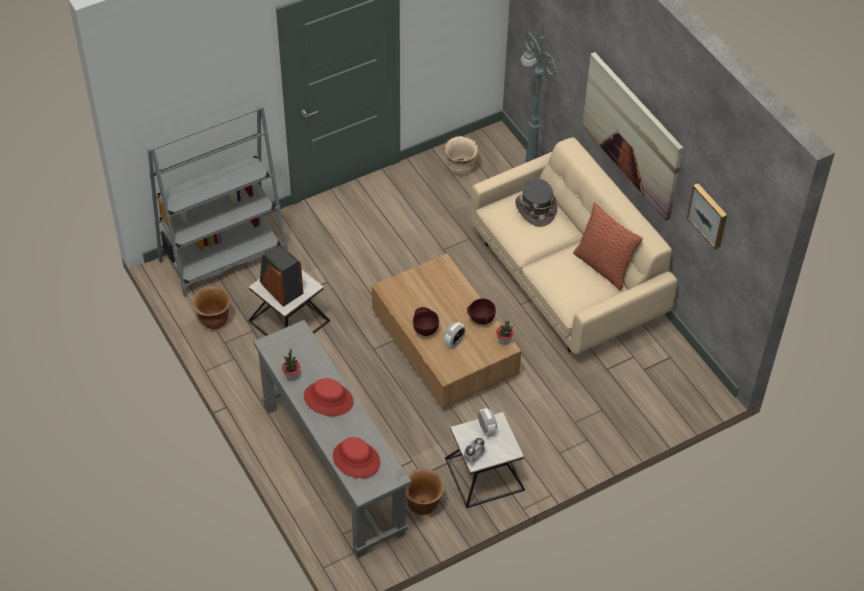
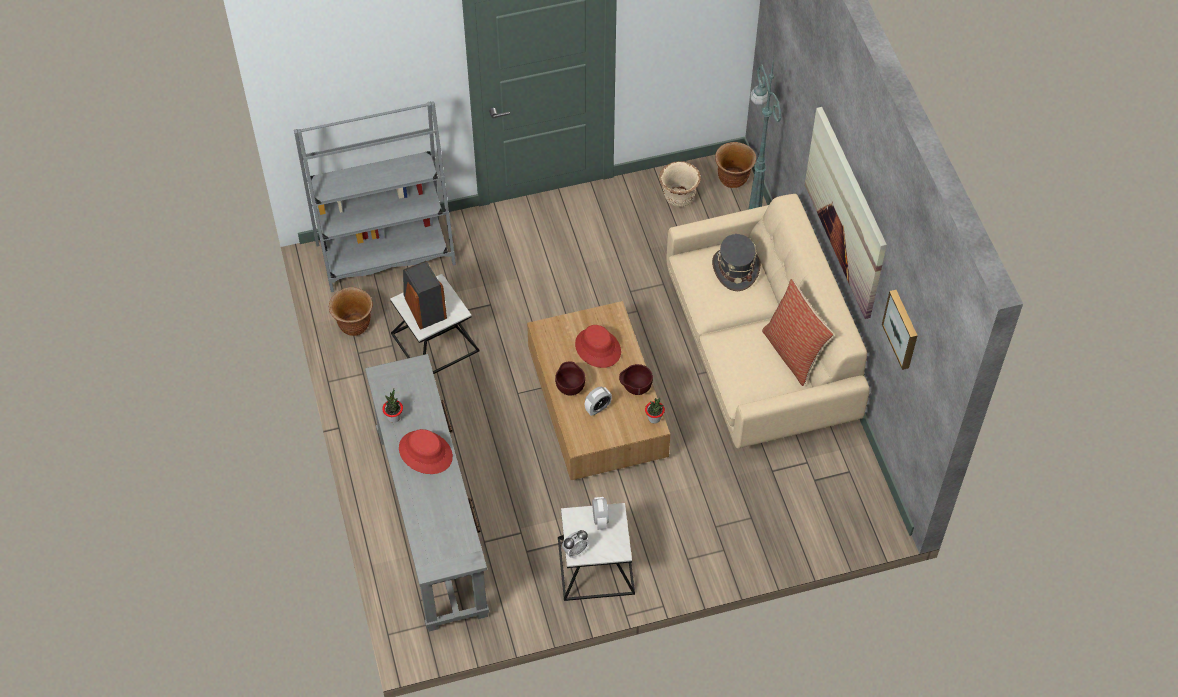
camera: 15 degrees right, 5 degrees up
red hat [333,437,380,478] -> red hat moved to [575,325,621,368]
brown planter [406,468,444,515] -> brown planter moved to [715,142,756,188]

